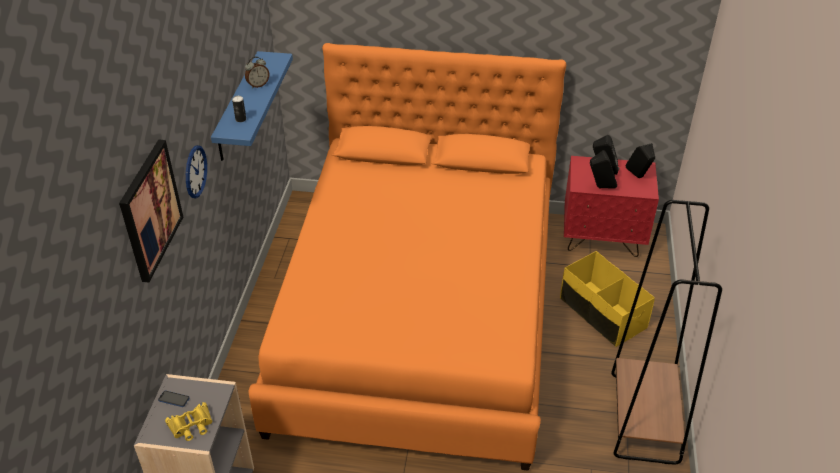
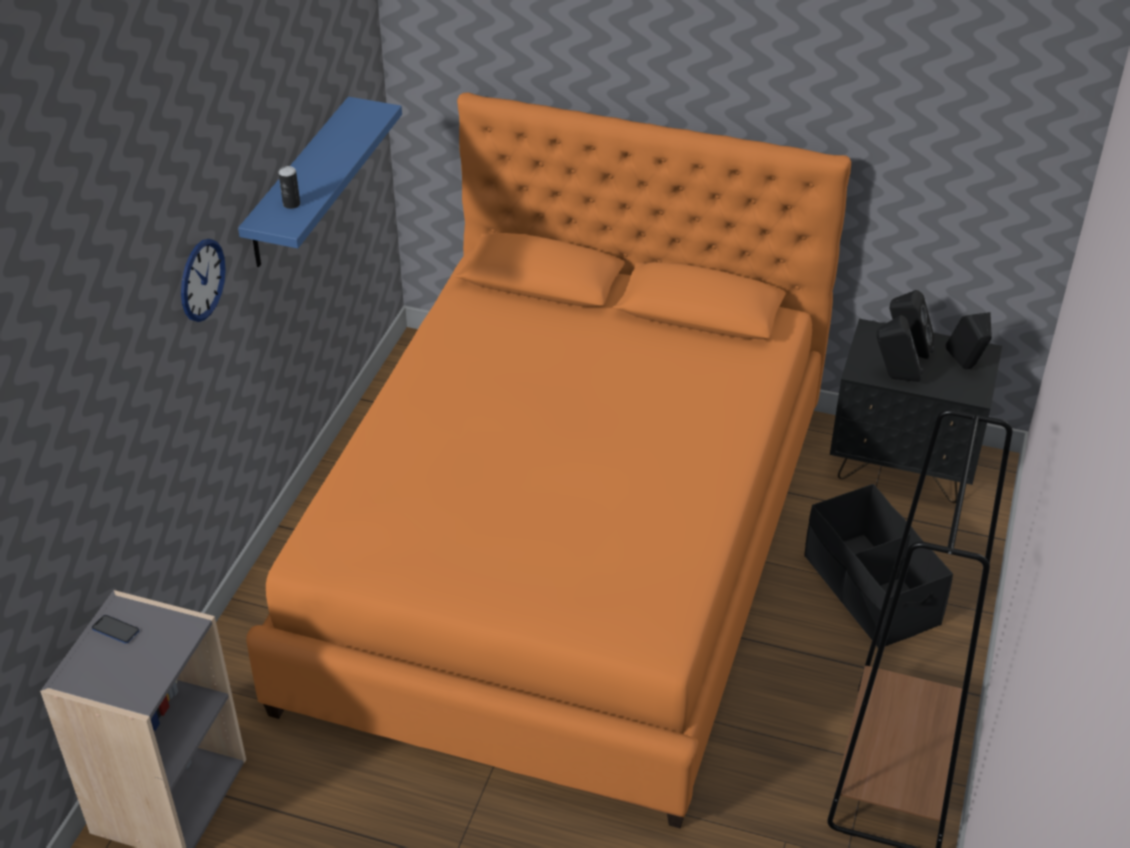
camera: 10 degrees right, 0 degrees up
picture [119,139,183,283] -> none
yellow binoculars [165,402,212,441] -> none
alarm clock [245,56,269,88] -> none
yellow storage box [560,251,655,347] -> black storage box [804,484,953,647]
red nightstand [564,156,659,257] -> black nightstand [830,319,1002,503]

